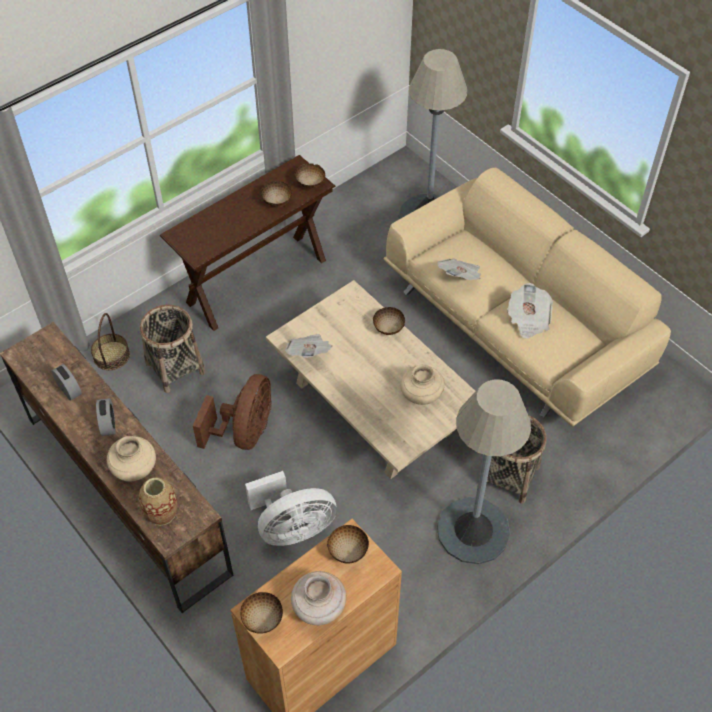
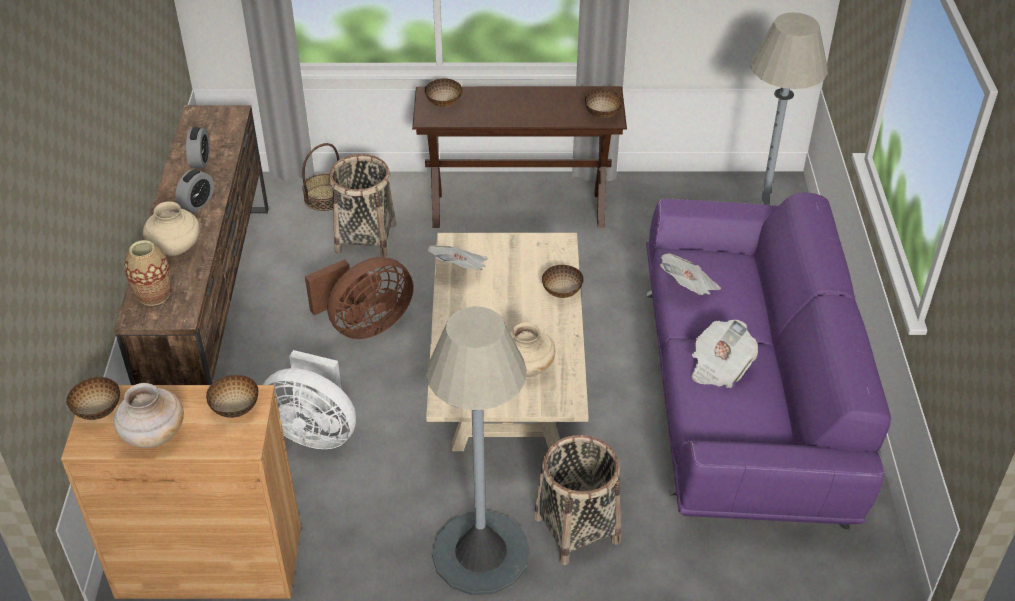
camera: 40 degrees right, 10 degrees down
bowl [261,181,292,207] -> bowl moved to [425,78,463,107]
beige sofa [383,168,671,426] -> purple sofa [646,193,891,529]

